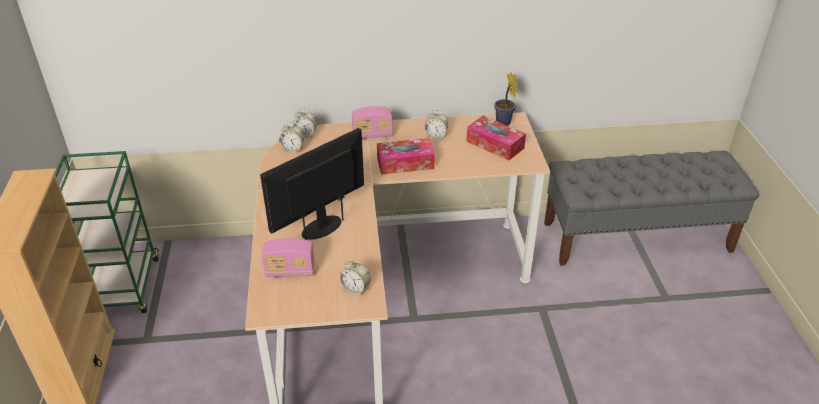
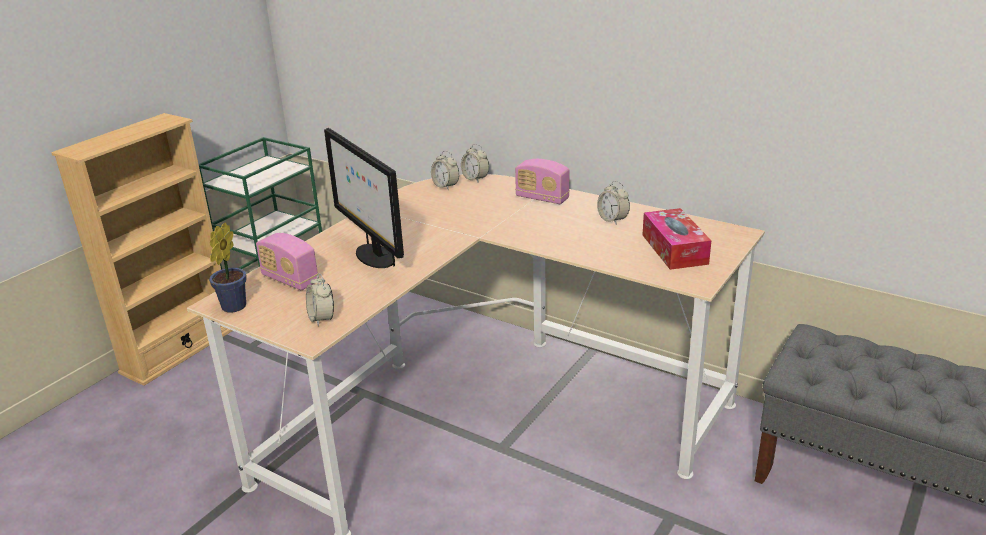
camera: 40 degrees right, 10 degrees down
monitor [260,128,364,240] -> monitor turned 120 degrees counterclockwise [324,128,404,268]
tissue box [377,138,435,175] -> none
potted plant [494,72,518,126] -> potted plant moved to [209,222,247,313]

